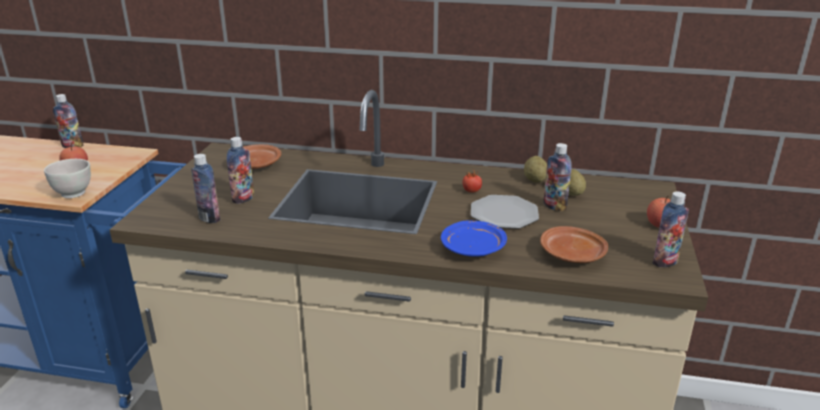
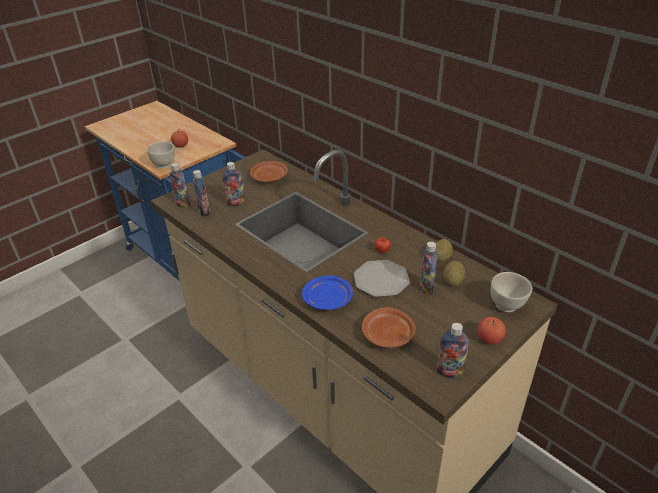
camera: 35 degrees right, 10 degrees up
bottle [53,94,83,148] -> bottle moved to [169,163,190,208]
none -> white bowl [491,272,532,312]

